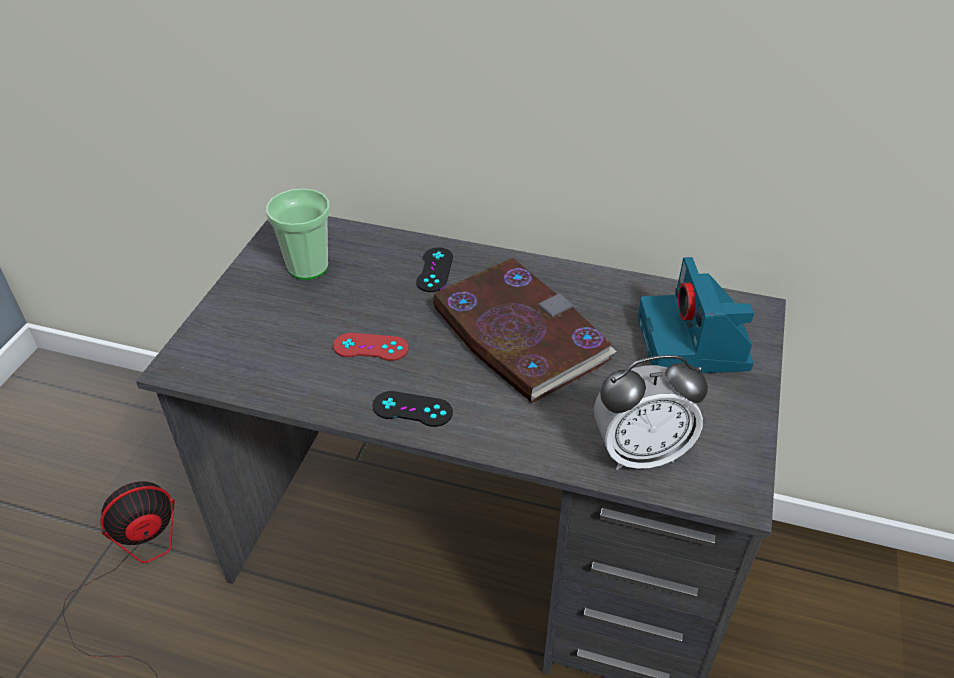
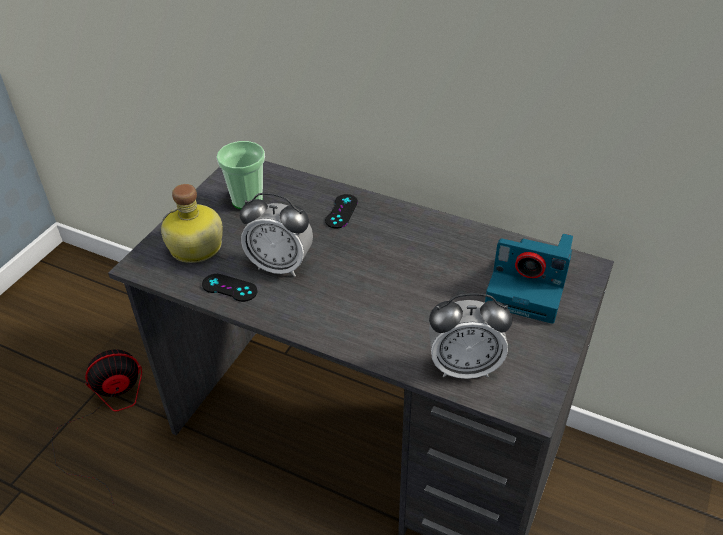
camera: 10 degrees right, 0 degrees up
red game controller [333,333,409,361] -> alarm clock [240,193,313,277]
black game controller [372,391,453,427] -> black game controller moved to [202,274,257,302]
book [433,258,617,403] -> none
camera [638,257,754,373] -> camera turned 75 degrees counterclockwise [485,234,573,324]
none -> bottle [161,184,223,263]

